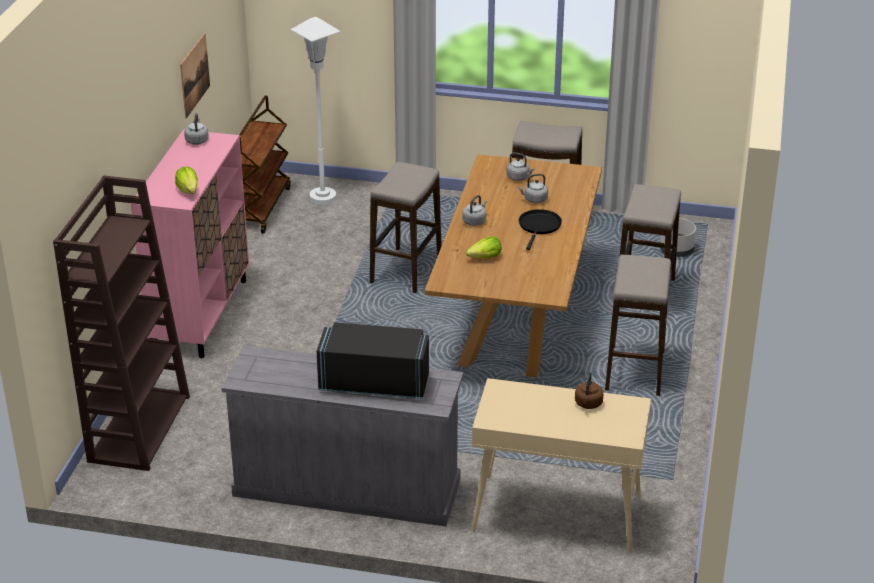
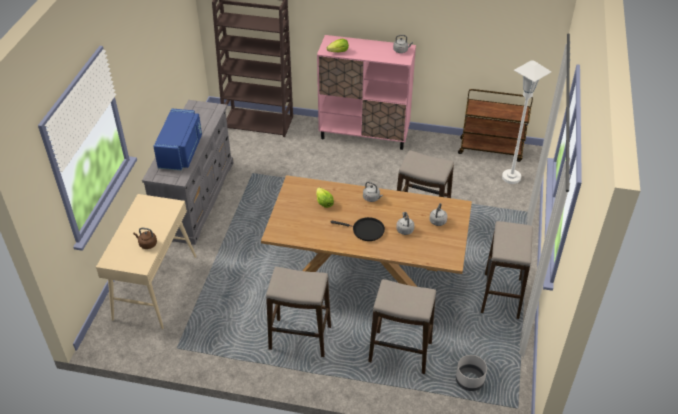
camera: 90 degrees right, 10 degrees up
picture [180,33,210,118] -> none
black microwave [317,322,429,399] -> blue microwave [153,108,202,171]

